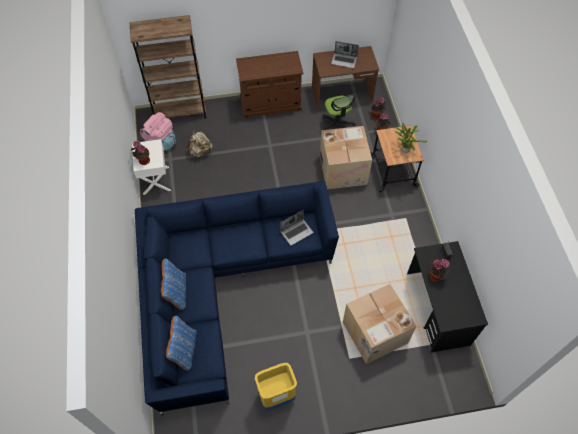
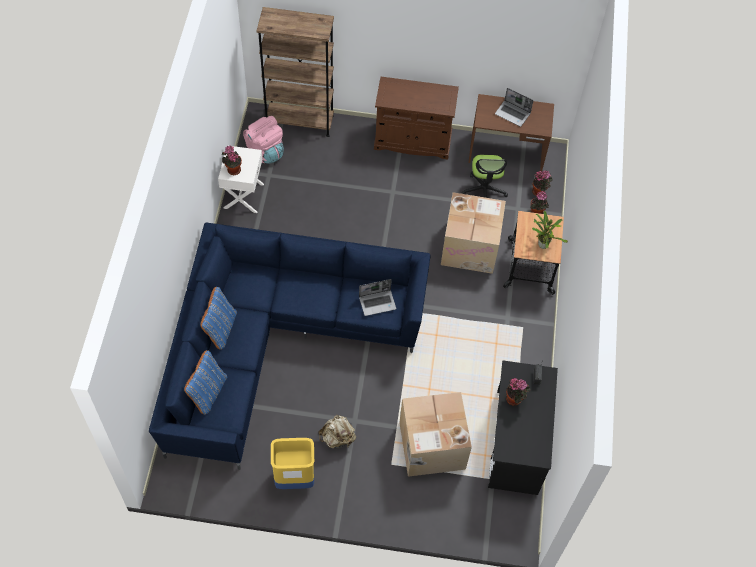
camera: 15 degrees right, 0 degrees up
beige backpack [186,130,213,158] -> beige backpack moved to [318,415,356,448]

